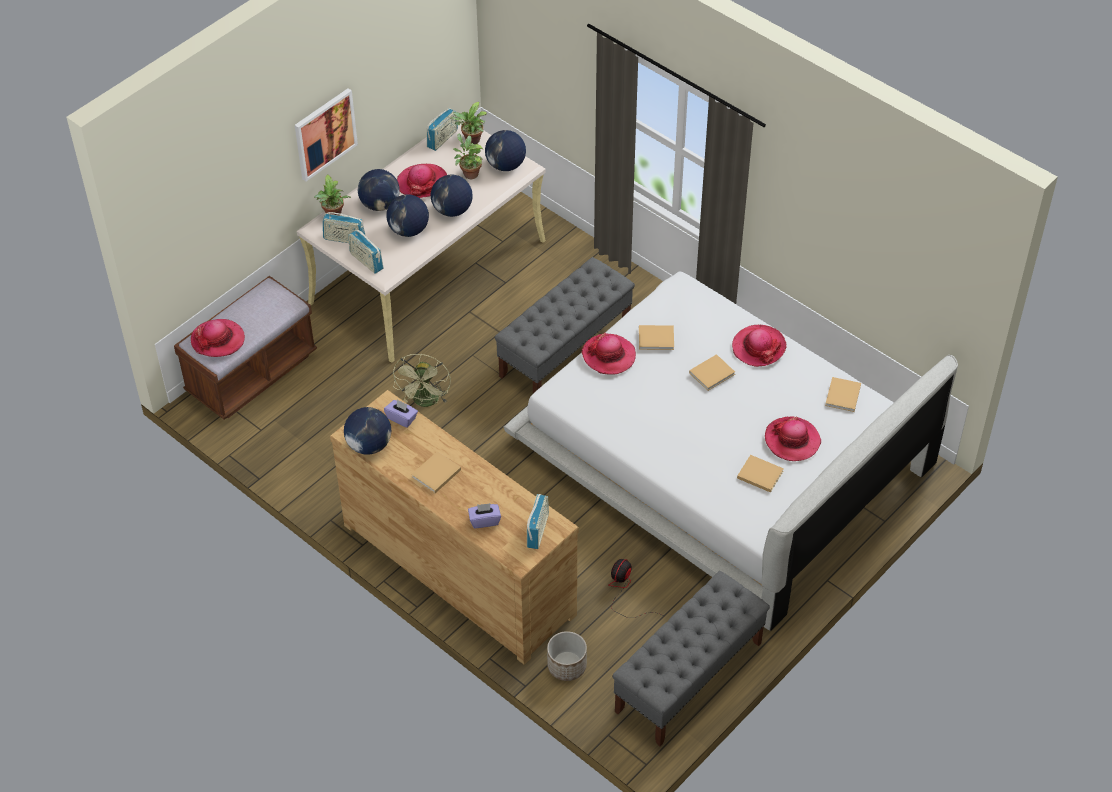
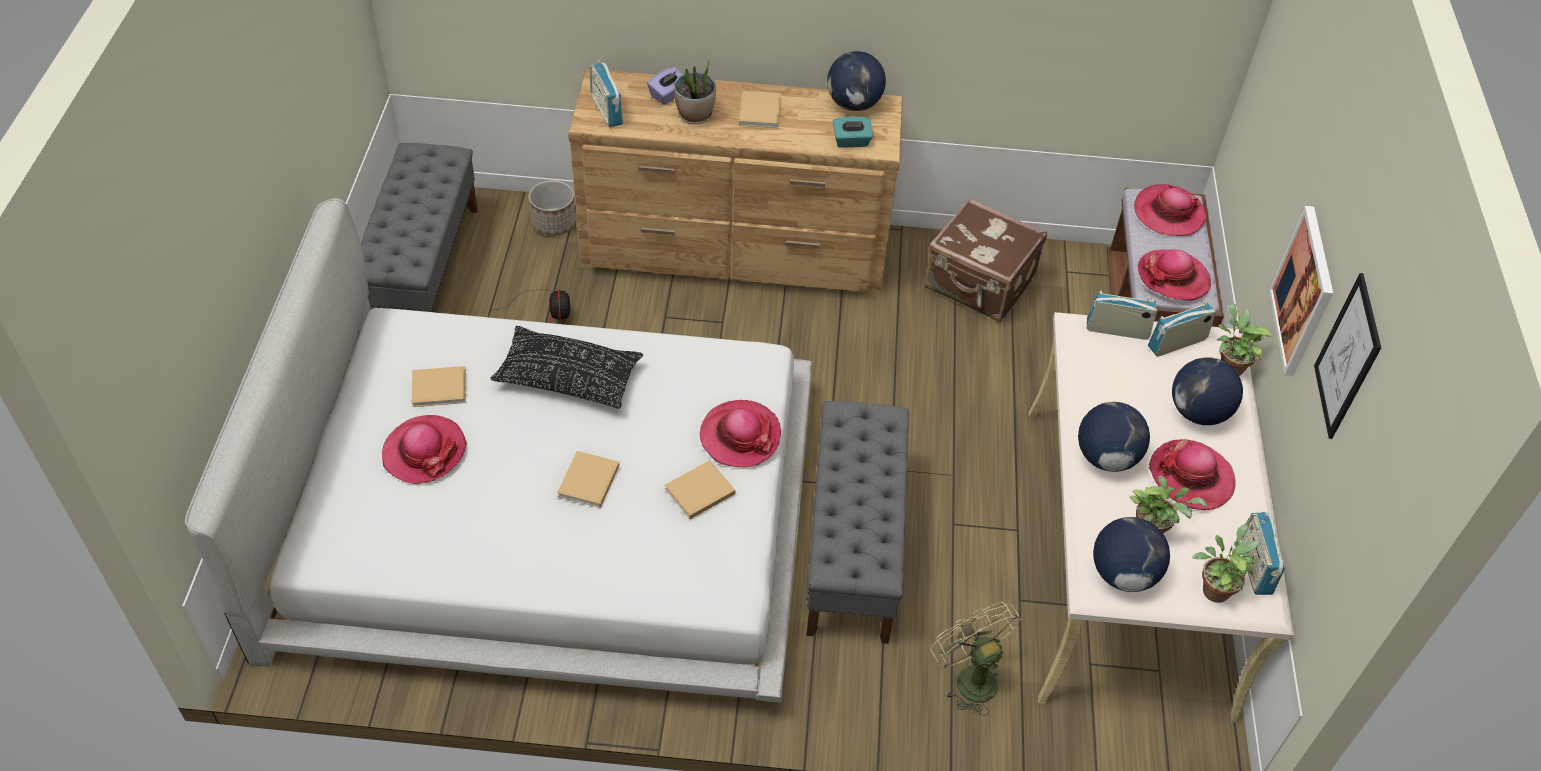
camera: 140 degrees right, 0 degrees up
purple tissue box [384,399,418,428] -> turquoise tissue box [833,116,873,148]
globe [386,194,429,237] -> none
green fan [393,354,451,407] -> green fan moved to [931,602,1022,716]
hat [732,325,787,367] -> hat moved to [1138,249,1211,301]
beige book [825,377,861,412] -> none
none -> black pillow [490,326,643,409]
none -> potted plant [674,57,716,124]
none -> brown suitcase [925,198,1047,322]
none -> picture [1314,273,1381,439]

